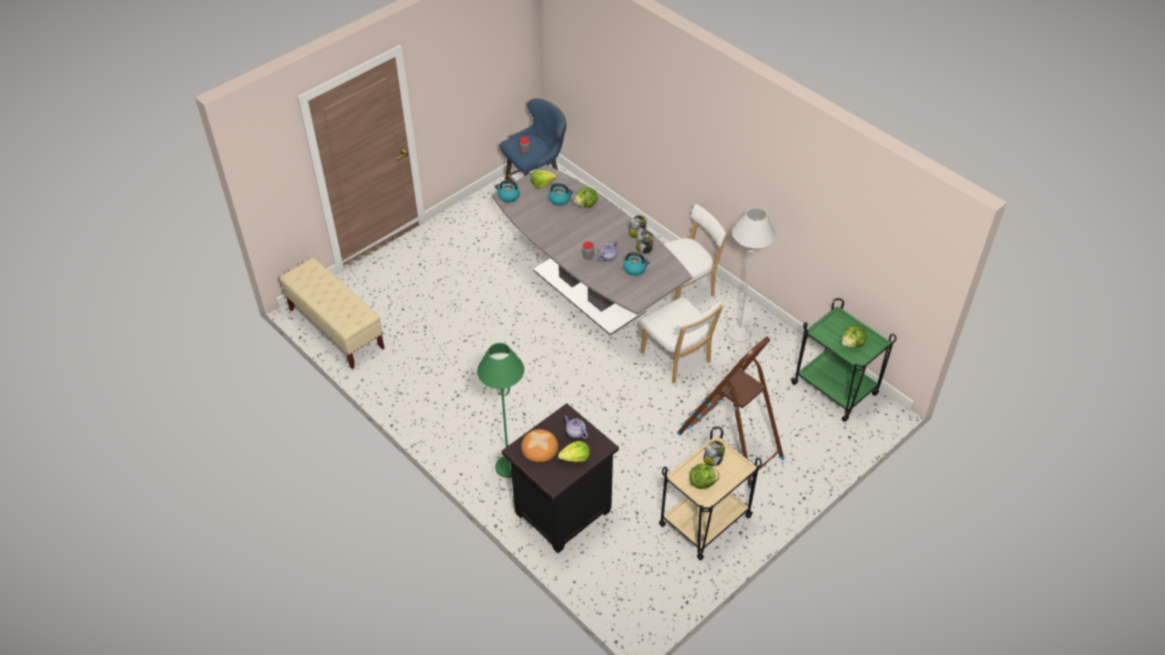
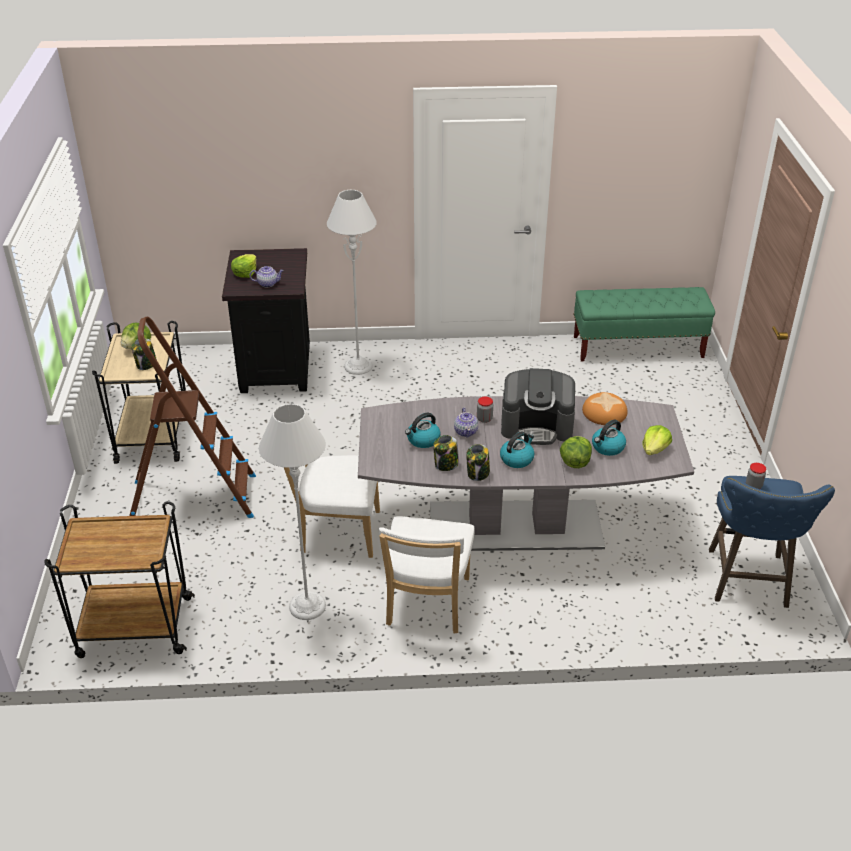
camera: 130 degrees right, 10 degrees down
beige bench [280,258,385,369] -> green bench [573,287,715,362]
green floor lamp [477,343,524,478] -> grey floor lamp [327,190,377,375]
kettle [494,180,520,202] -> kettle moved to [500,432,534,468]
bread [521,429,558,462] -> bread moved to [582,392,627,425]
green cart [790,298,896,422] -> brown cart [44,501,195,658]
lettuce [842,325,867,348] -> none
none -> coffee machine [501,368,575,445]

